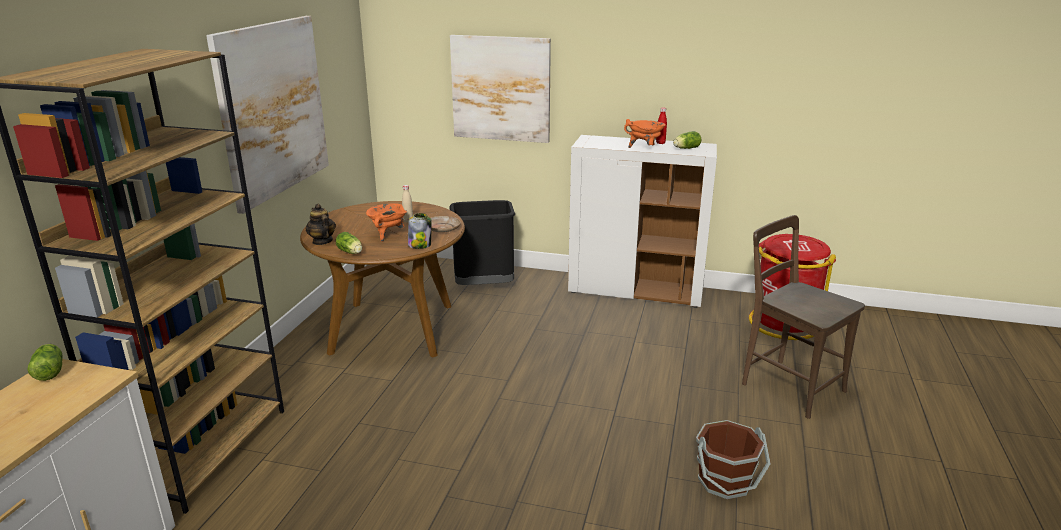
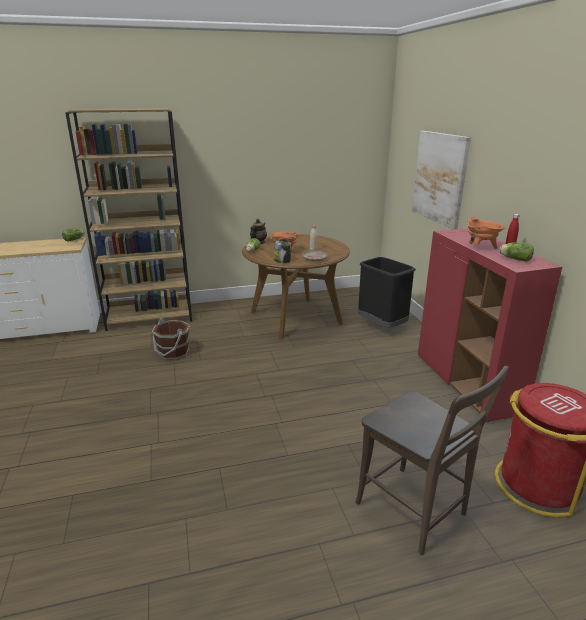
camera: 60 degrees right, 0 degrees up
picture [206,16,329,214] -> none
white cabinet [568,135,717,308] -> red cabinet [418,228,562,422]
brown bucket [696,420,771,499] -> brown bucket moved to [152,318,190,360]
brown chair [742,215,865,419] -> brown chair turned 120 degrees clockwise [355,366,509,555]

